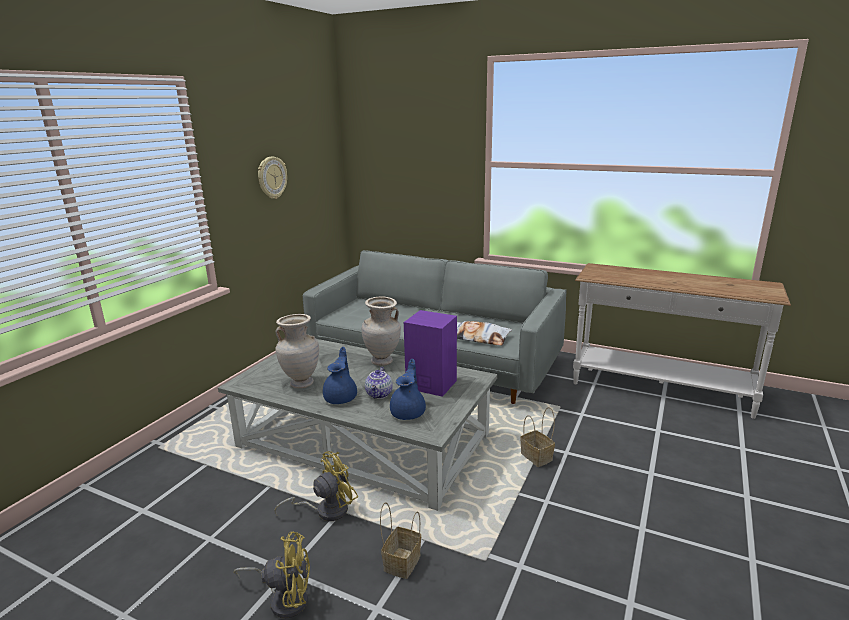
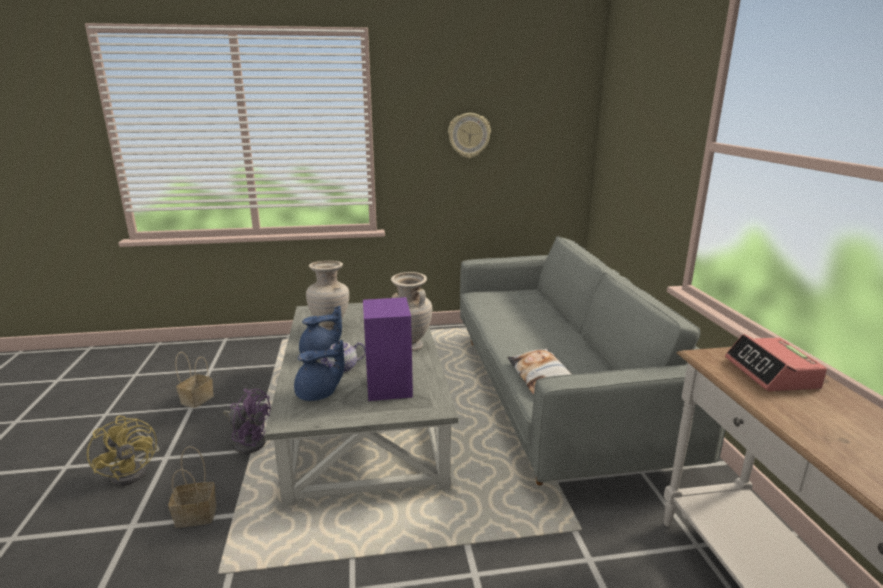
camera: 55 degrees right, 0 degrees up
yellow fan [274,451,358,521] -> purple fan [224,389,271,454]
basket [520,407,555,467] -> basket moved to [175,352,214,408]
none -> alarm clock [725,334,827,391]

